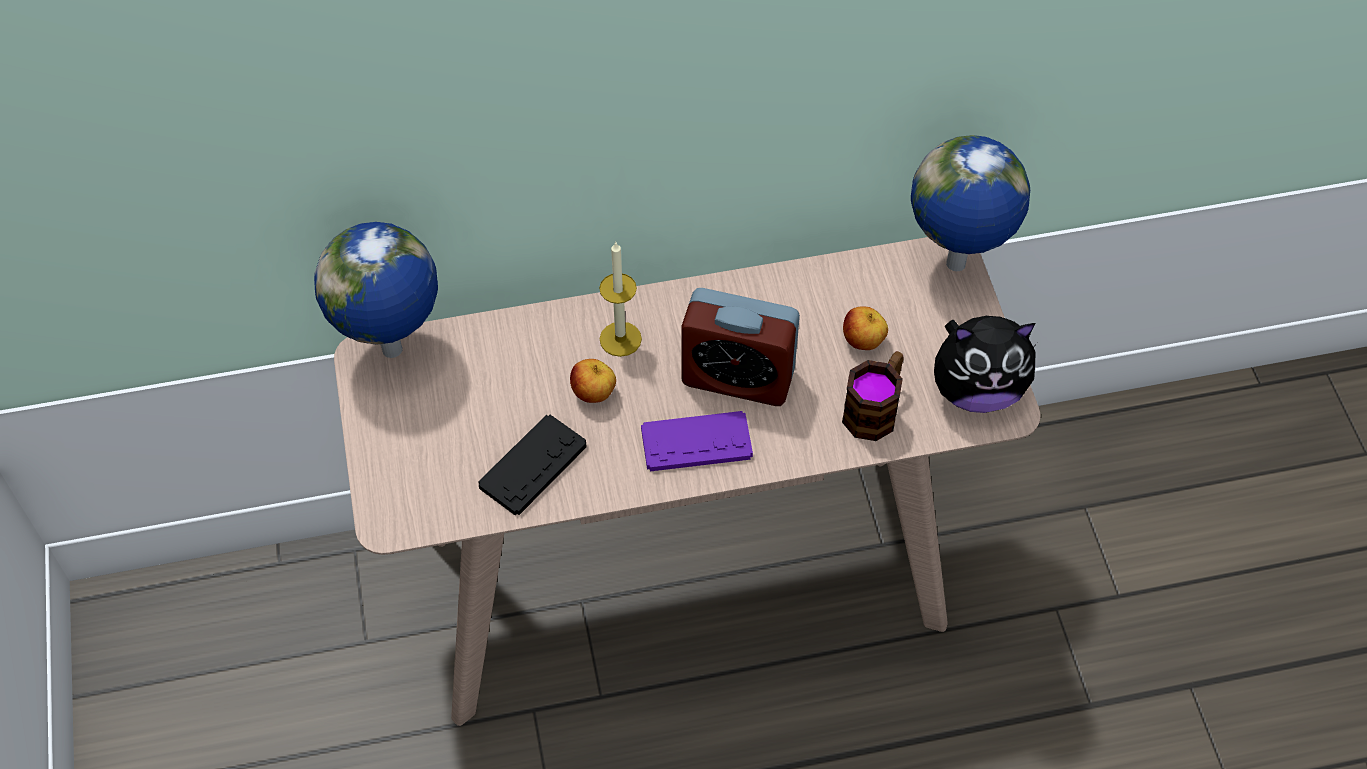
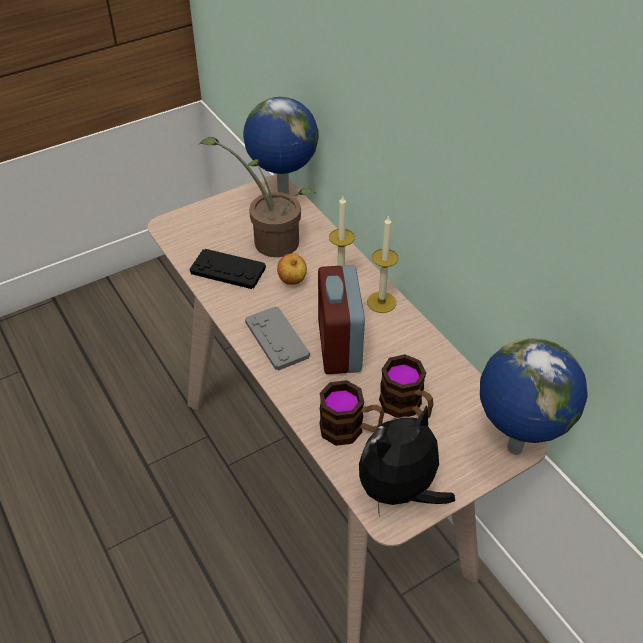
camera: 70 degrees right, 10 degrees down
purple game controller [641,411,753,471] -> grey game controller [245,306,310,371]
apple [843,306,888,350] -> mug [379,354,434,418]
plush toy [934,316,1037,413] -> plush toy turned 75 degrees clockwise [359,405,455,517]
none -> potted plant [200,137,315,257]
none -> candle [367,215,398,313]

